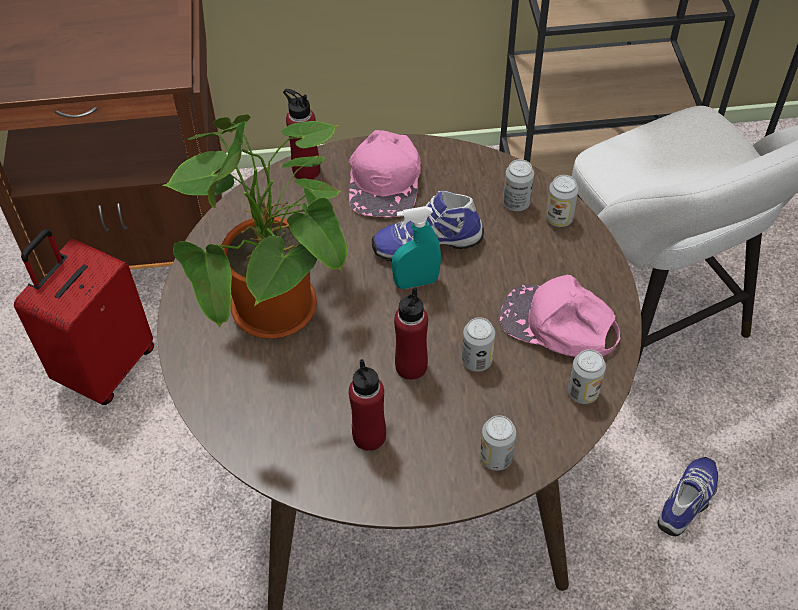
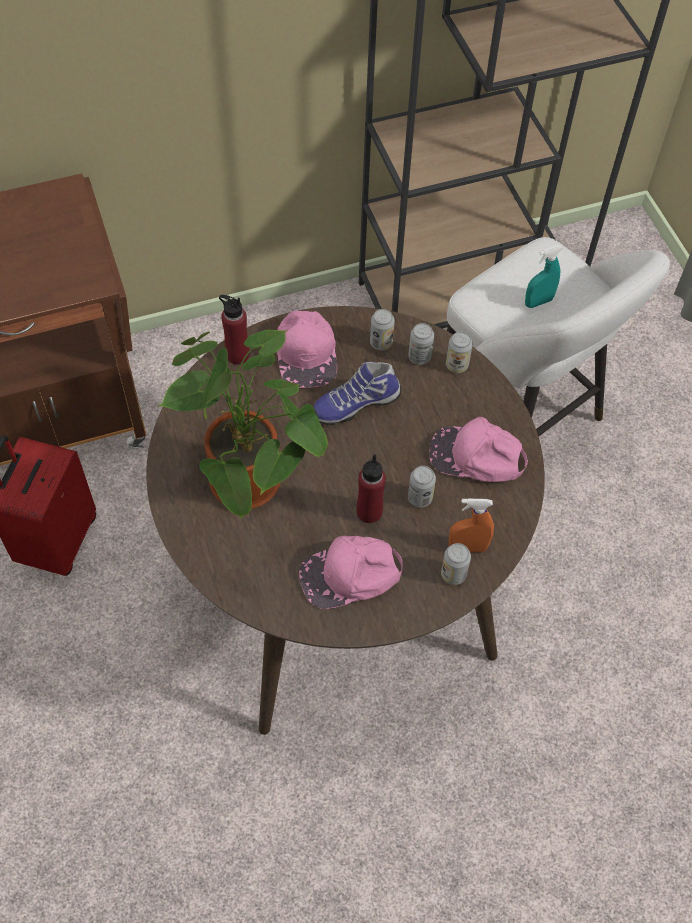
camera: 15 degrees left, 5 degrees up
red bottle [349,359,386,451] -> pink cap [299,536,403,609]
turquoise spray bottle [392,206,441,289] -> turquoise spray bottle moved to [525,245,563,308]
can [568,349,606,404] -> can moved to [370,309,395,351]
shoe [658,457,718,536] -> none
none -> orange spray bottle [449,499,494,552]

